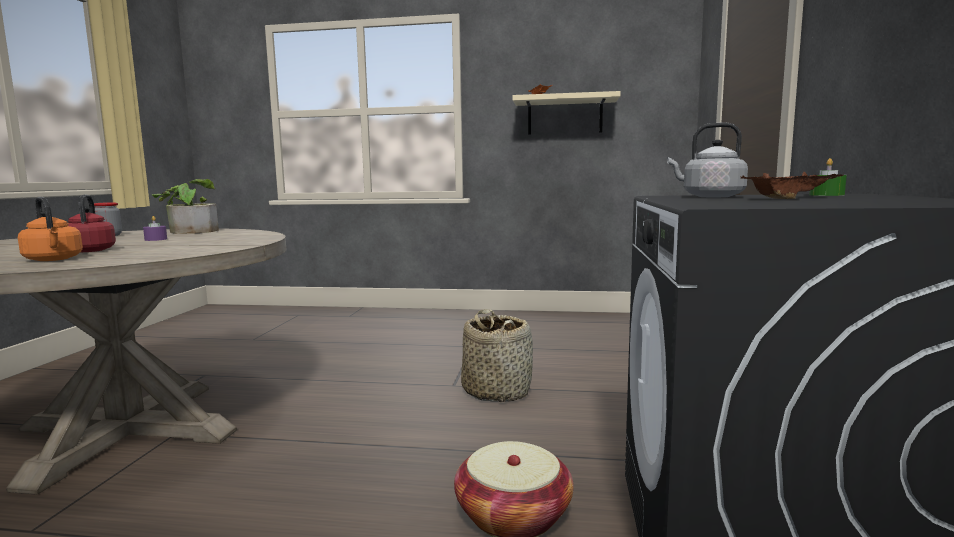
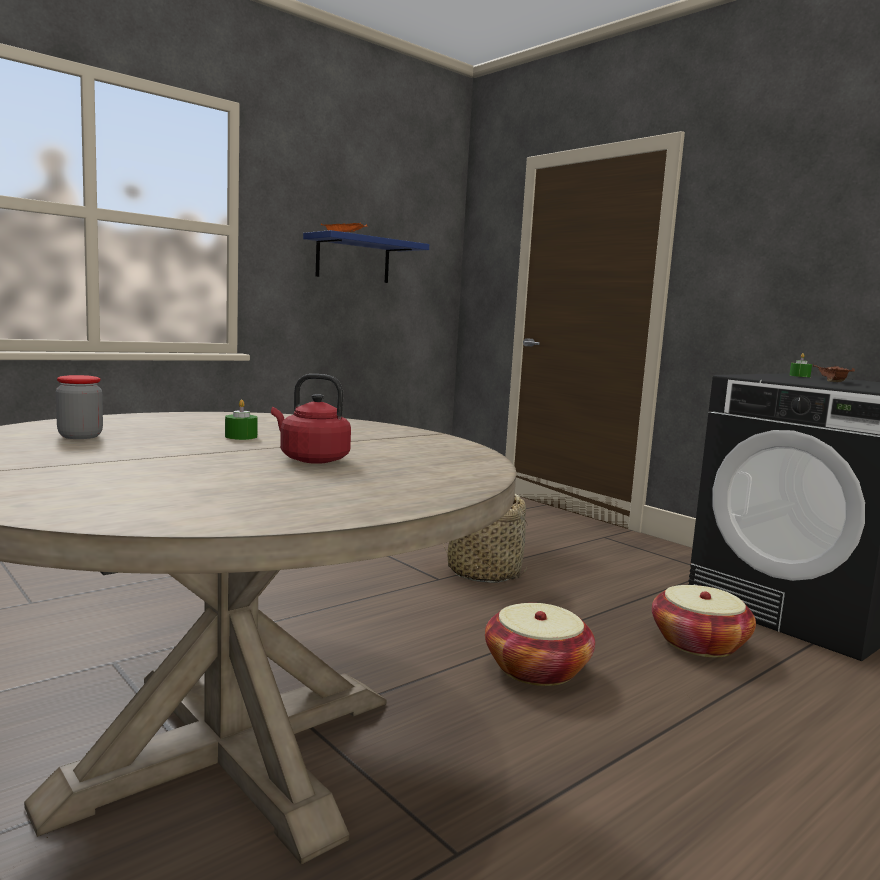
camera: 50 degrees left, 0 degrees up
orange kettle [18,197,83,261] -> none
purple candle [143,216,167,241] -> green candle [225,400,258,440]
potted plant [152,179,219,234] -> none
beige shelf [512,91,621,135] -> blue shelf [303,230,429,283]
grey kettle [667,122,748,197] -> none
none -> basket [485,603,595,686]

